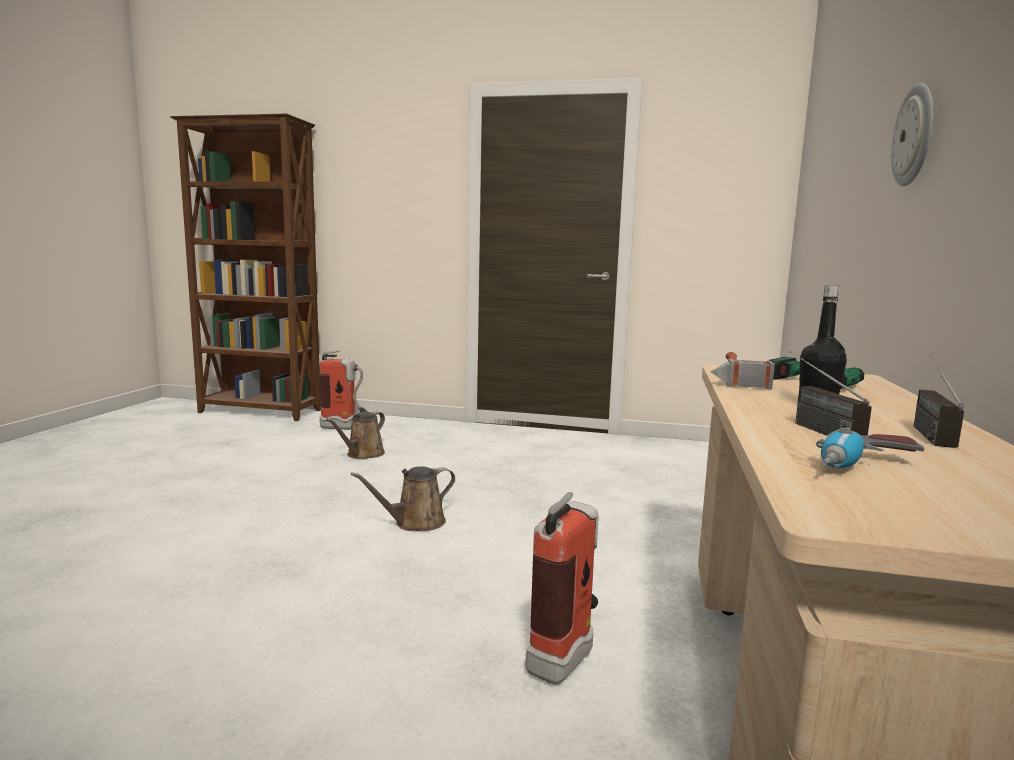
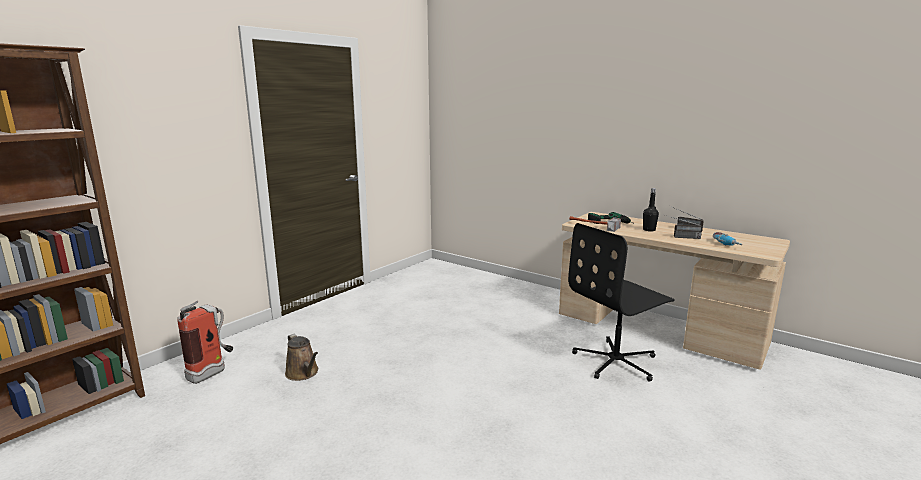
camera: 65 degrees left, 5 degrees up
brown watering can [351,466,455,531] -> none
fire extinguisher [525,492,598,684] -> black office chair [568,223,675,382]
wall clock [891,83,934,186] -> none

